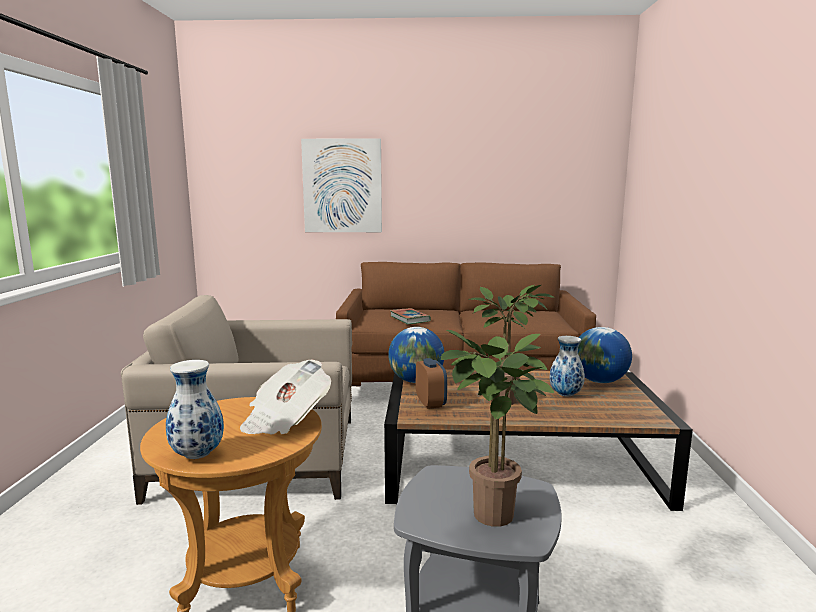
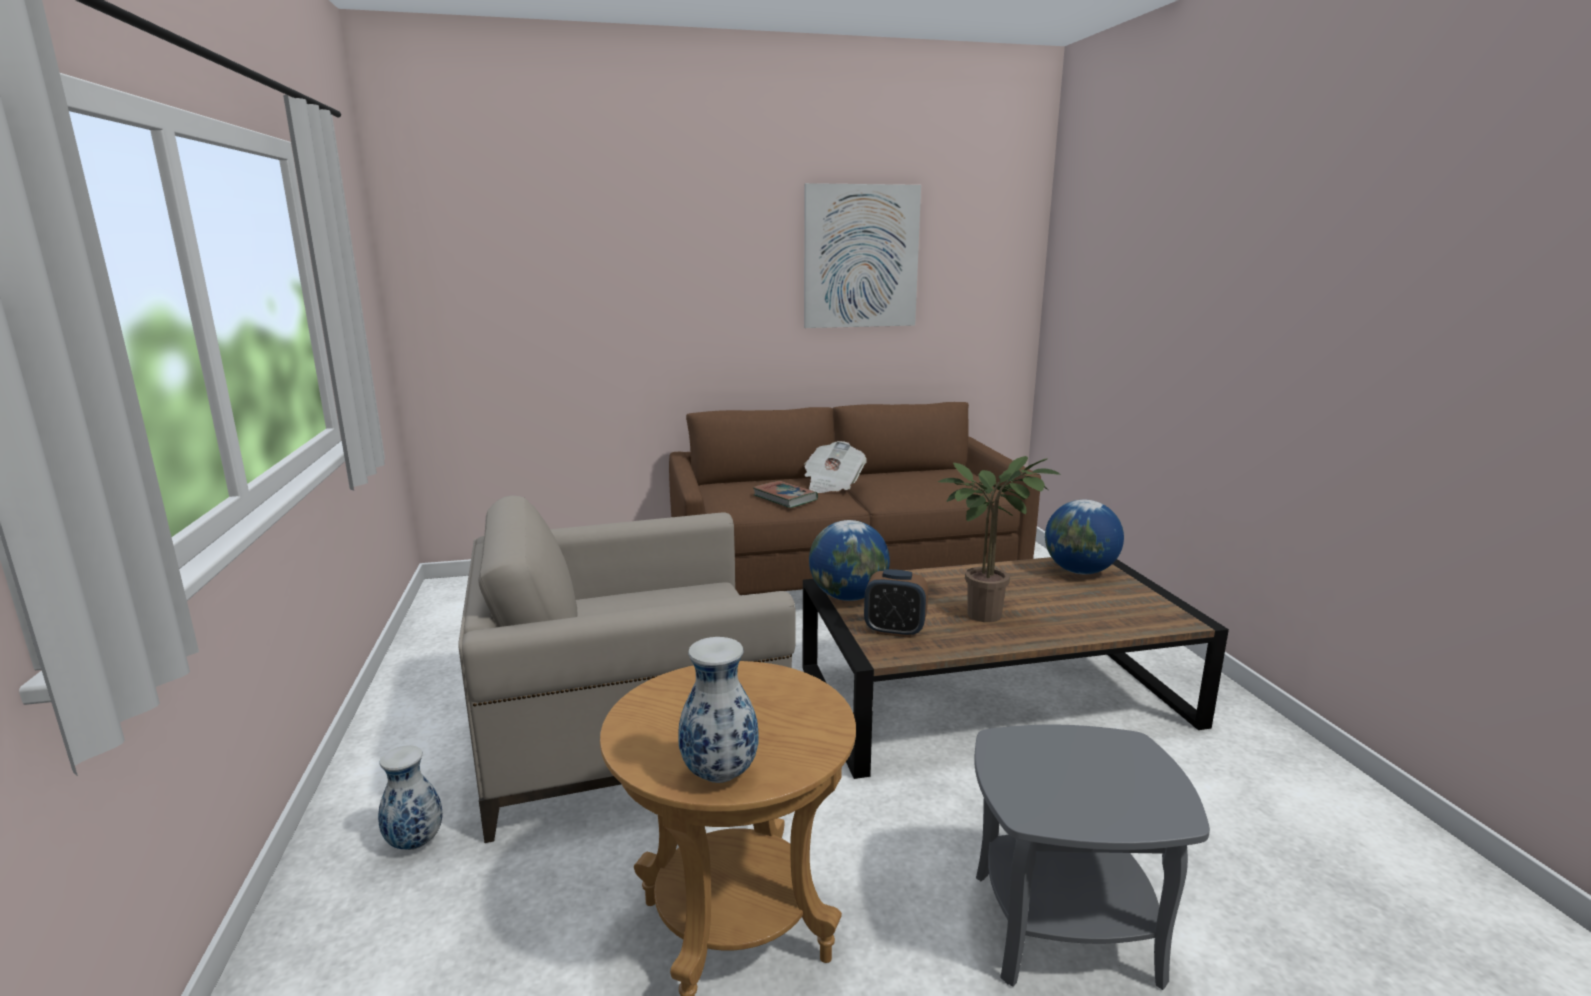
camera: 15 degrees left, 5 degrees up
newspaper [240,359,331,435] -> newspaper moved to [804,441,867,493]
picture [301,138,382,232] -> picture moved to [804,183,921,328]
alarm clock [416,358,447,409] -> alarm clock turned 135 degrees clockwise [864,569,928,638]
potted plant [438,330,554,527] -> none
vase [550,336,585,397] -> vase moved to [378,745,443,850]

